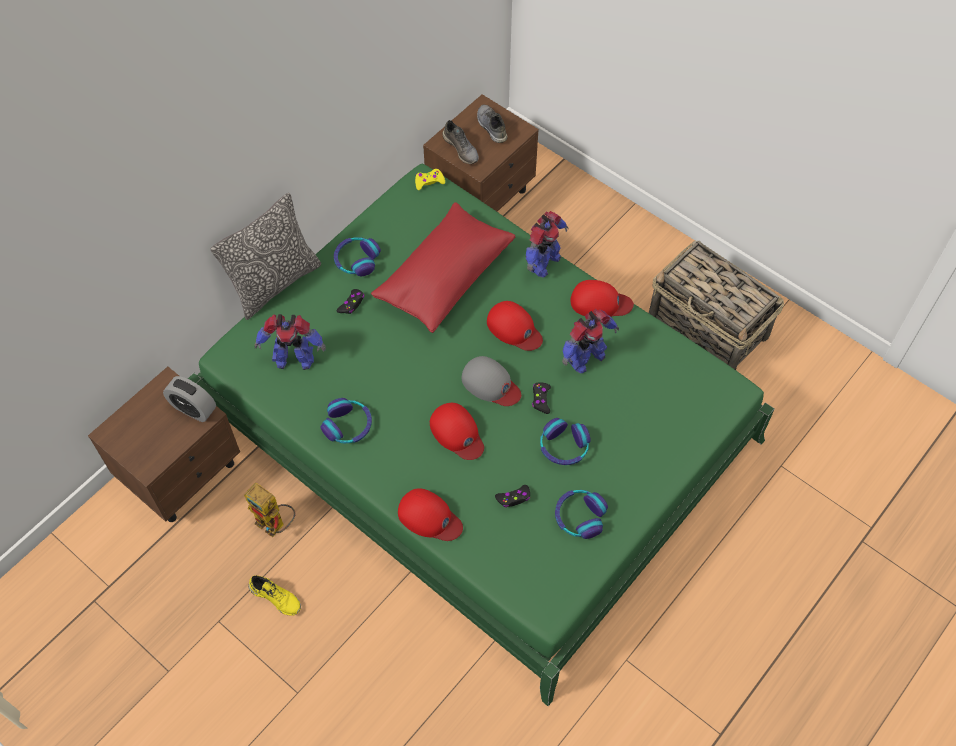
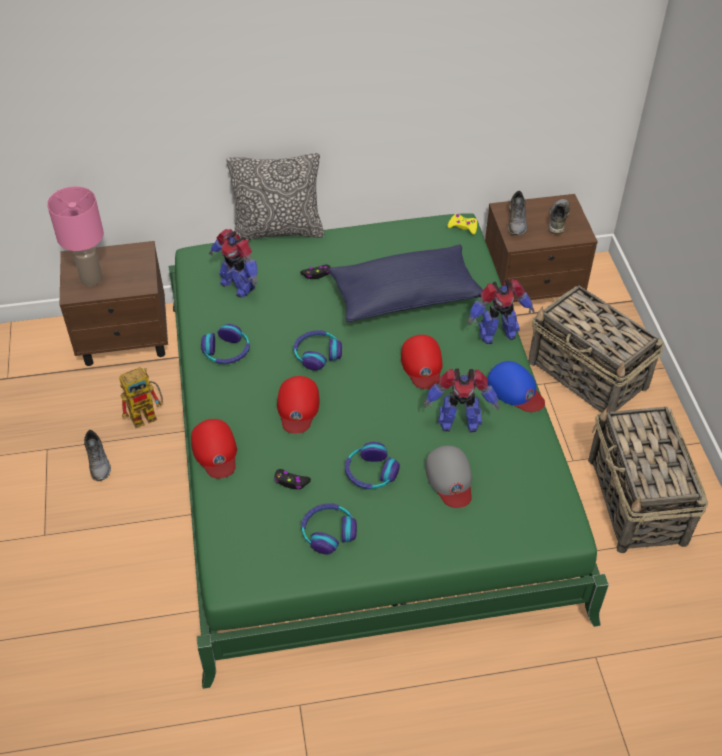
camera: 40 degrees right, 10 degrees down
alarm clock [163,376,216,422] -> none
toy robot [244,483,295,537] -> toy robot turned 105 degrees counterclockwise [119,367,163,428]
yellow shoe [248,575,301,616] -> grey shoe [84,430,111,481]
headphones [334,237,381,276] -> headphones moved to [293,330,342,371]
red pillow [371,202,516,333] -> blue pillow [329,244,483,322]
grey cap [462,356,521,406] -> grey cap moved to [425,446,472,508]
black game controller [532,382,551,414] -> none
red cap [570,280,634,317] -> blue cap [487,361,545,412]
none -> pink table lamp [47,186,104,286]
none -> basket [528,285,664,413]

